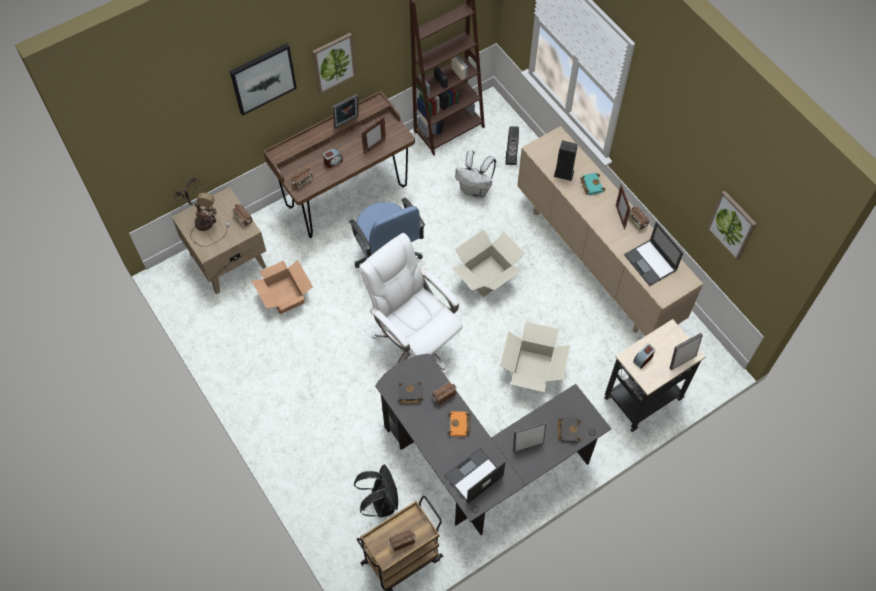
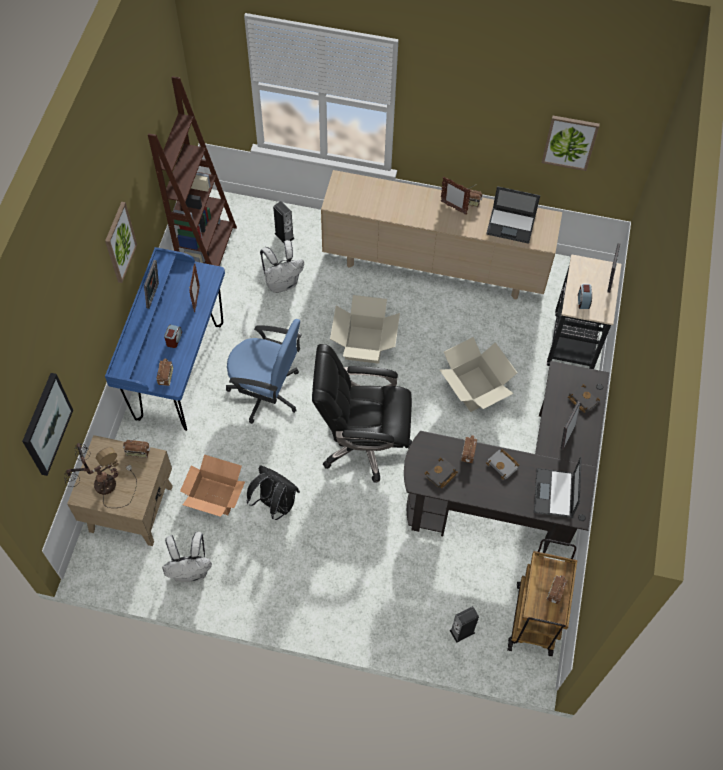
camera: 45 degrees left, 0 degrees up
picture [230,43,297,116] -> picture moved to [22,373,73,476]
brown desk [263,91,415,238] -> blue desk [105,247,225,431]
black backpack [354,464,398,517] -> black backpack moved to [247,465,300,520]
white office chair [359,233,463,374] -> black office chair [312,344,412,483]
orange book [447,411,471,437] -> grey book [486,449,519,480]
speaker [554,140,578,181] -> speaker moved to [449,606,479,643]
turquoise book [580,173,605,195] -> none
none -> white backpack [162,532,212,582]

